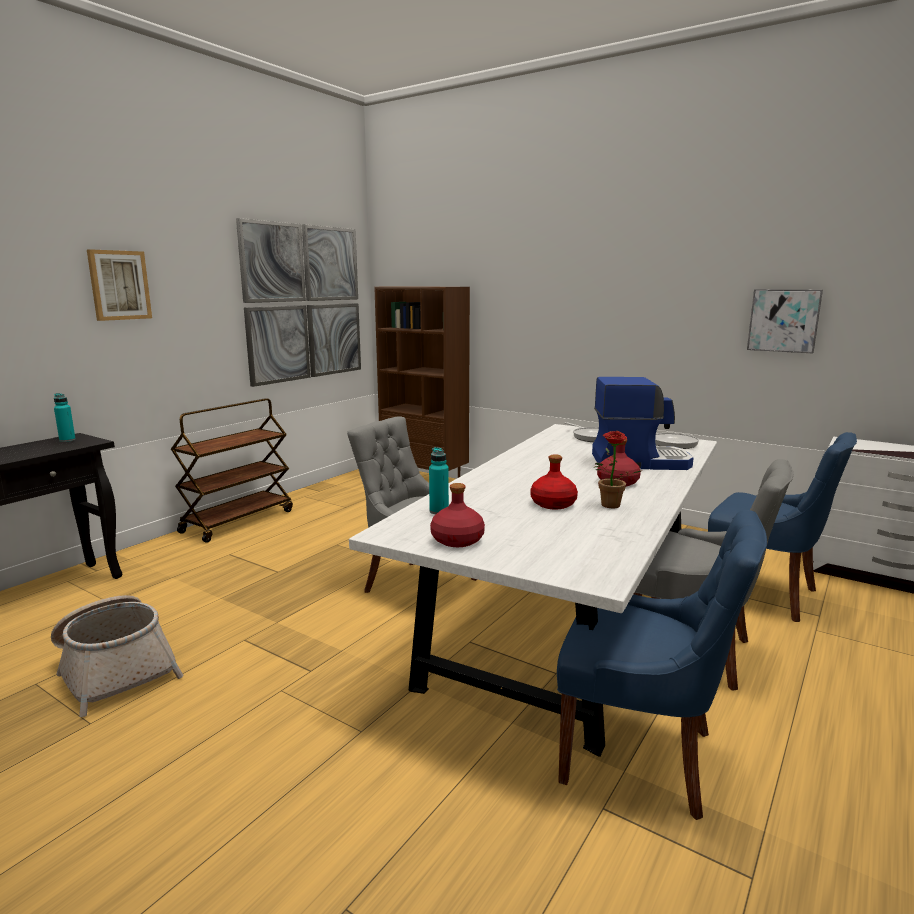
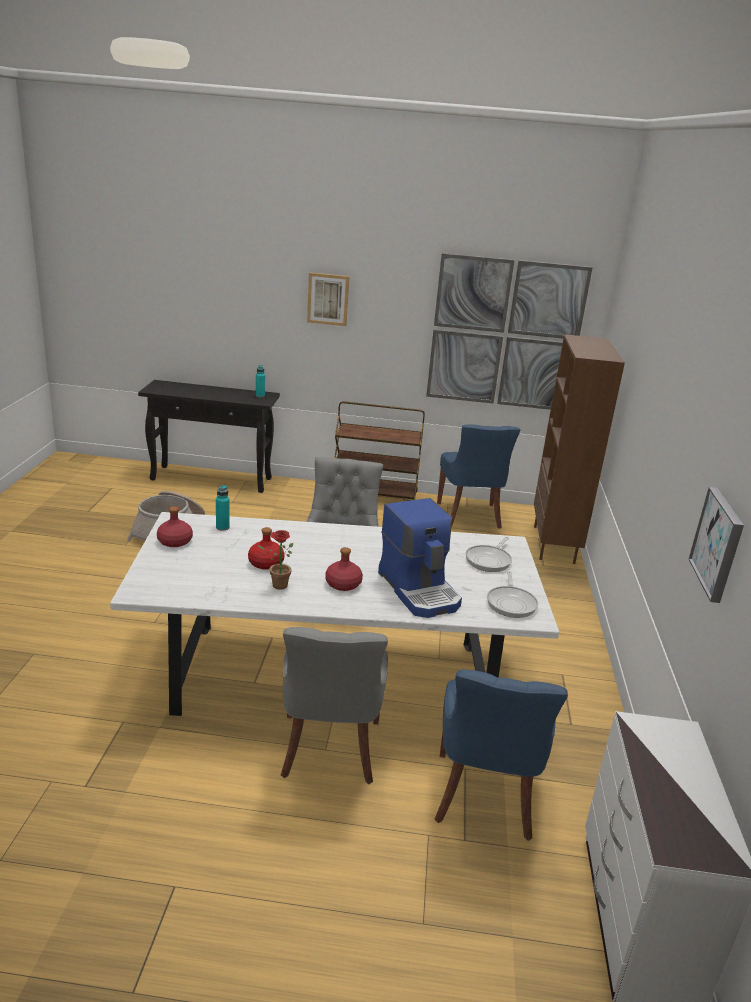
camera: 60 degrees right, 10 degrees up
blue chair [557,510,767,820] -> blue chair moved to [437,424,520,529]

